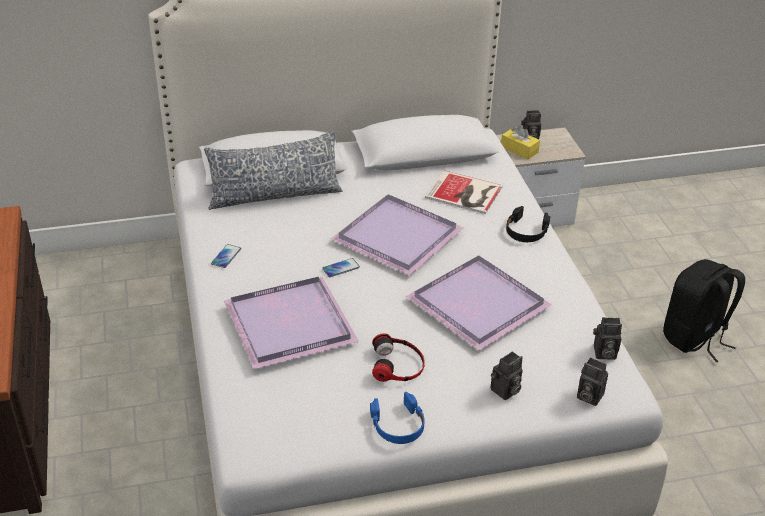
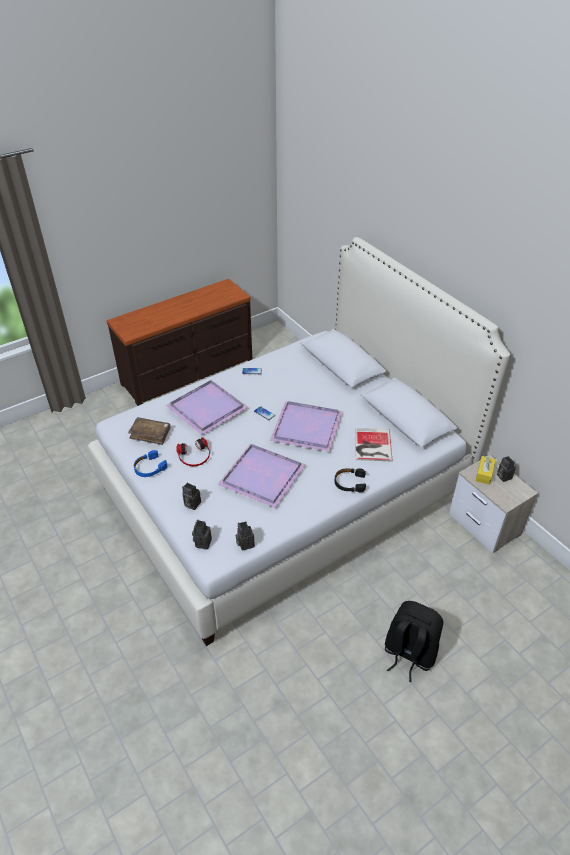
camera: 70 degrees right, 5 degrees up
pillow [204,131,343,210] -> none
none -> brown book [128,417,170,445]

